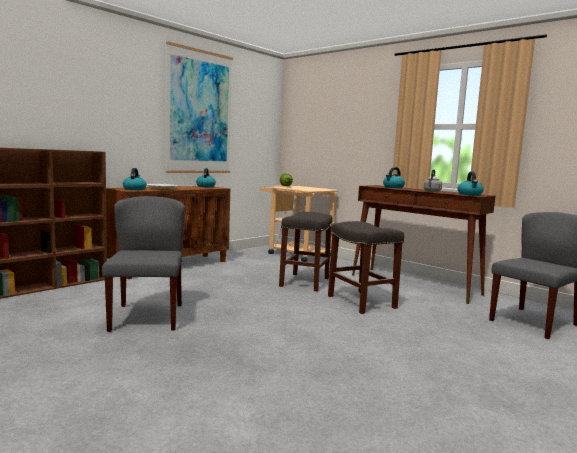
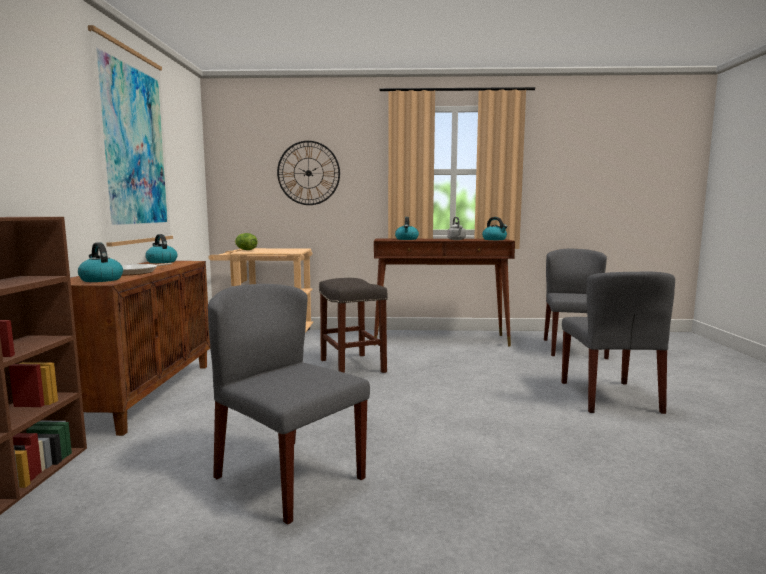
camera: 40 degrees left, 0 degrees up
grey stool [328,221,404,314] -> none
none -> wall clock [277,141,340,205]
none -> grey chair [562,272,675,414]

